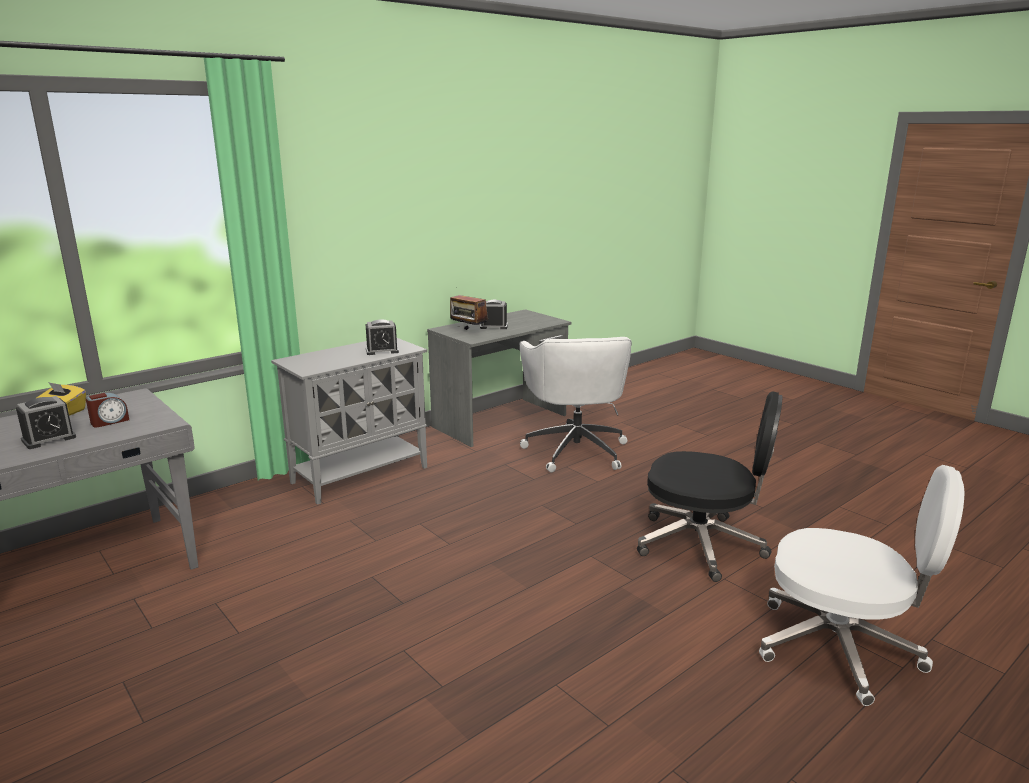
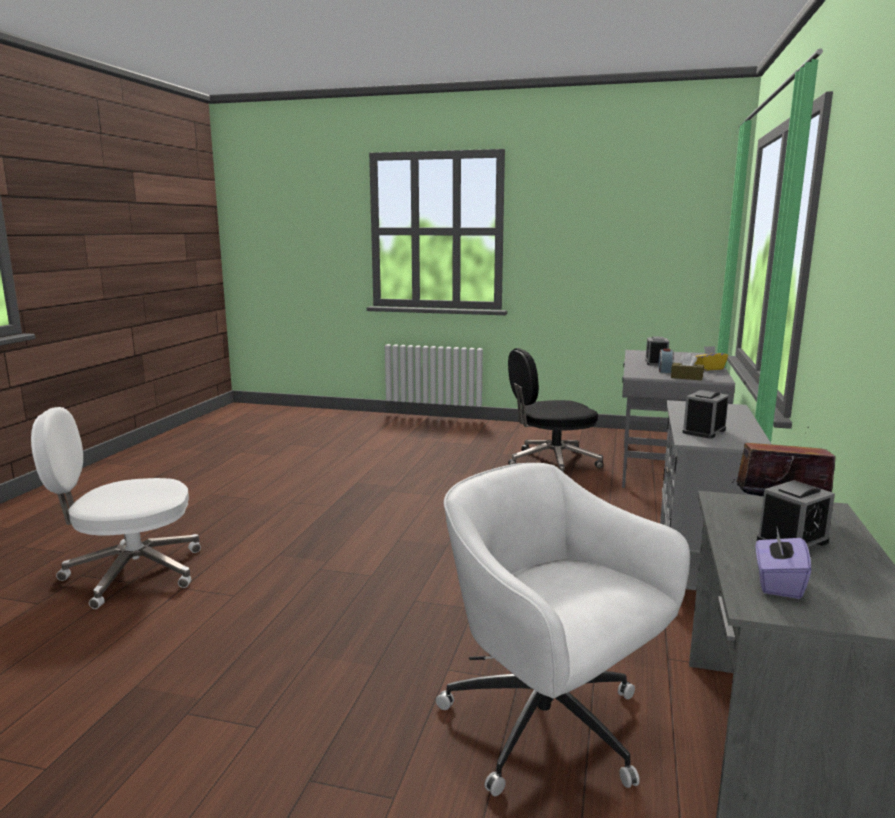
camera: 145 degrees right, 5 degrees down
black office chair [637,391,783,582] -> black office chair moved to [508,348,603,472]
none -> brown tissue box [671,353,704,380]
none -> purple tissue box [756,528,811,599]

